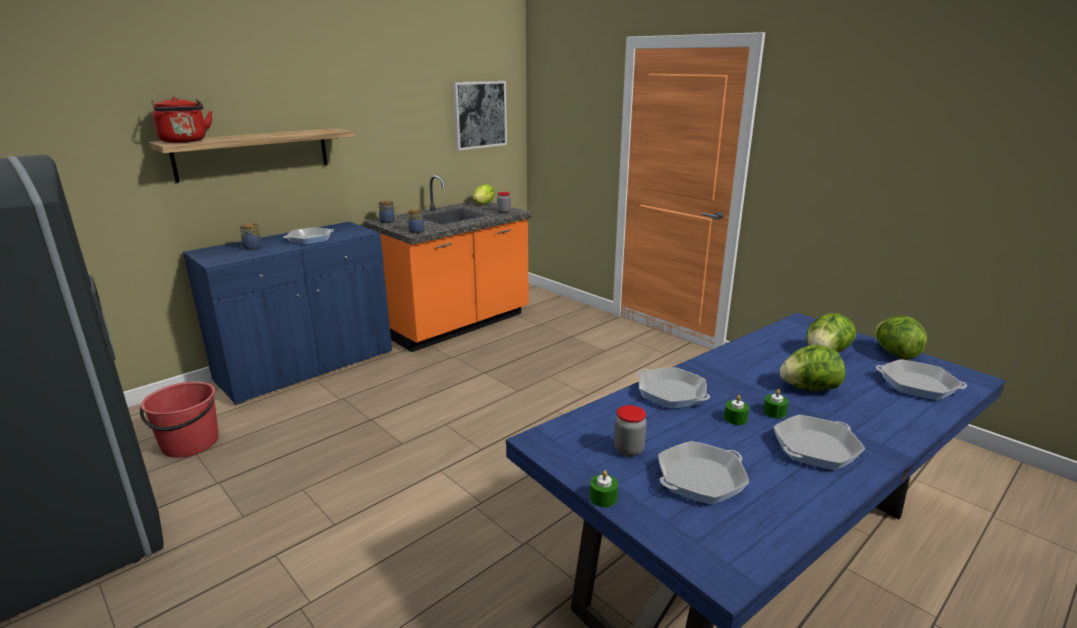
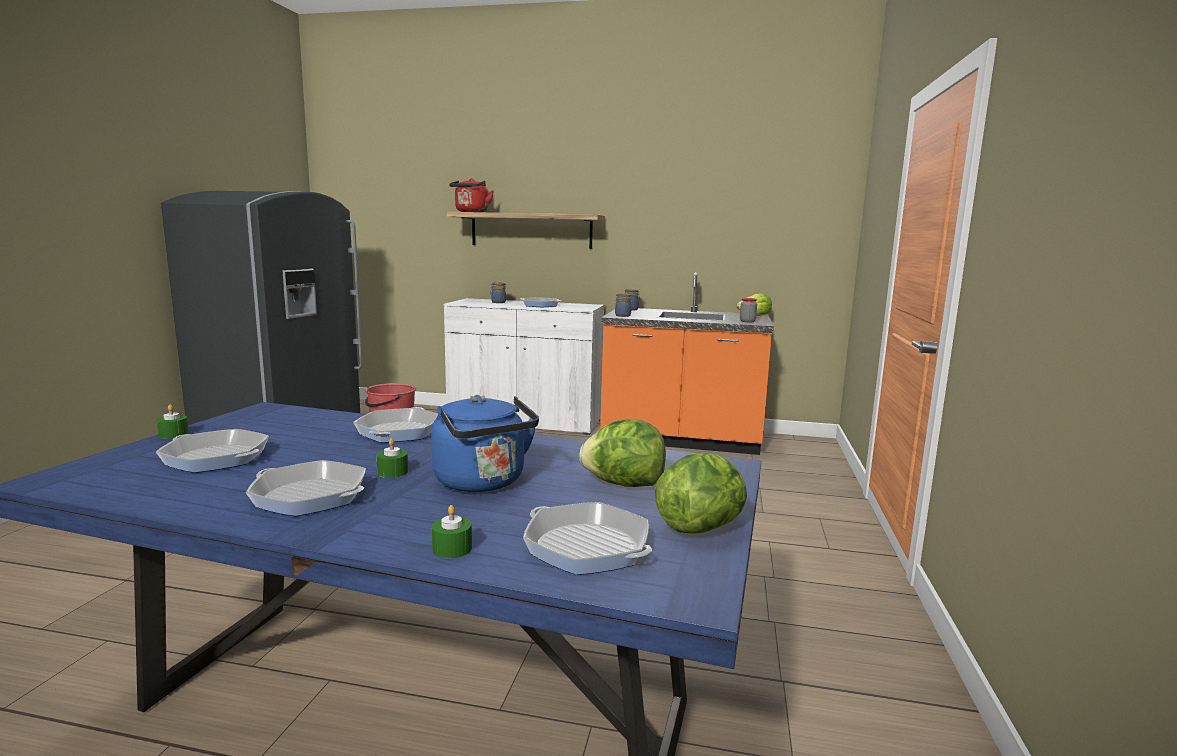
camera: 55 degrees right, 10 degrees down
blue cabinet [183,222,392,405] -> white cabinet [444,298,605,435]
picture [452,81,507,150] -> none
jar [614,405,647,457] -> none
green candle [724,395,749,425] -> green candle moved to [432,505,472,558]
lettuce [780,345,845,391] -> blue kettle [431,395,539,492]
frying pan [876,359,967,400] -> frying pan turned 135 degrees clockwise [523,502,652,575]

